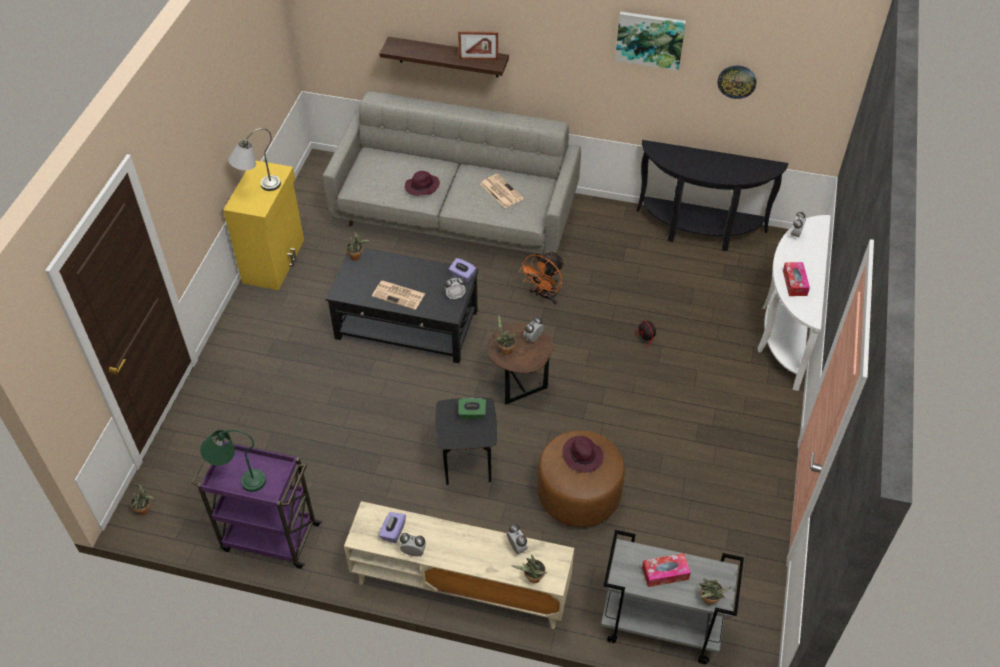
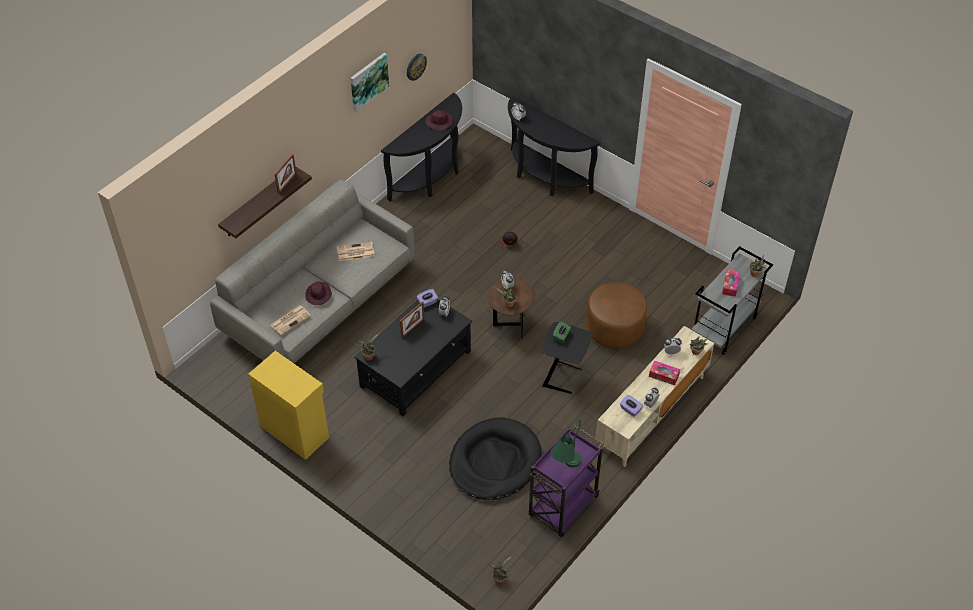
camera: 65 degrees left, 0 degrees up
grey table lamp [228,128,281,191] -> none
newspaper [372,281,425,310] -> newspaper moved to [270,305,311,335]
orange fan [519,251,565,304] -> none
purple hat [562,436,604,473] -> purple hat moved to [426,110,453,131]
white console table [758,215,831,391] -> black console table [508,96,601,196]
tissue box [783,262,810,296] -> tissue box moved to [649,361,680,386]
none -> picture frame [400,301,424,338]
none -> black dog bed [449,417,541,500]

